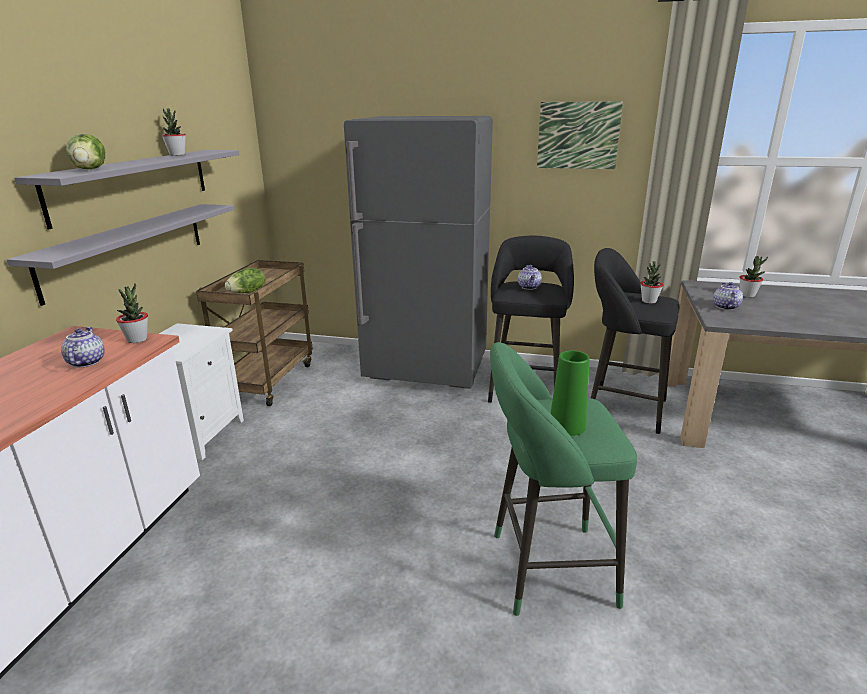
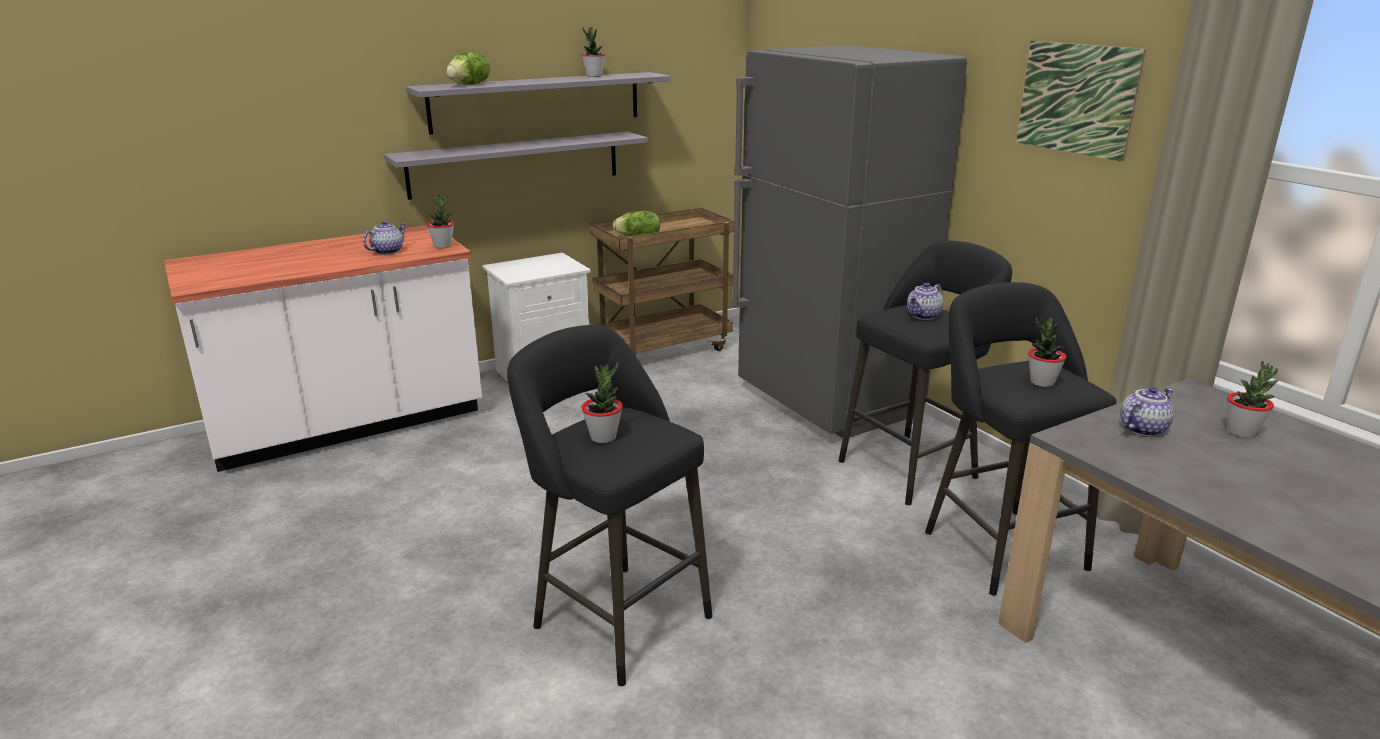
camera: 45 degrees right, 0 degrees up
green stool [490,342,637,616] -> black stool [507,325,712,686]
green vase [550,350,590,436] -> potted plant [582,362,623,443]

